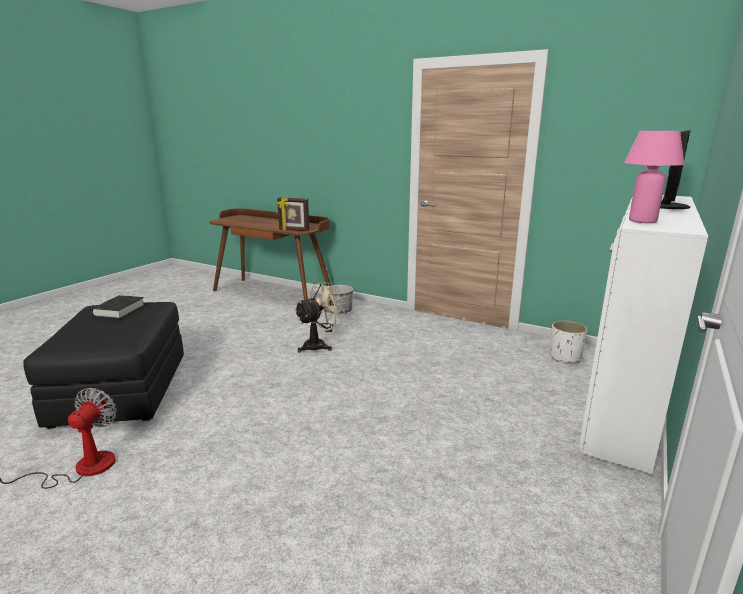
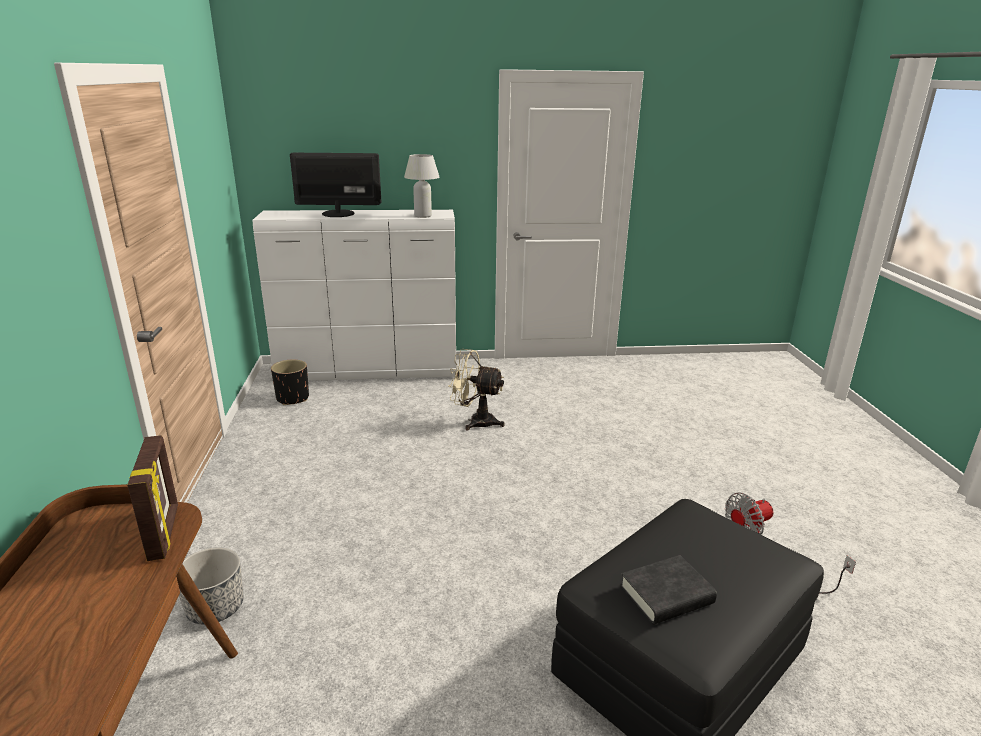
camera: 125 degrees left, 5 degrees up
beige fan [295,282,345,353] -> beige fan moved to [448,349,505,431]
white planter [550,321,587,363] -> black planter [271,360,309,405]
pink table lamp [624,131,685,223] -> white table lamp [404,154,440,218]

